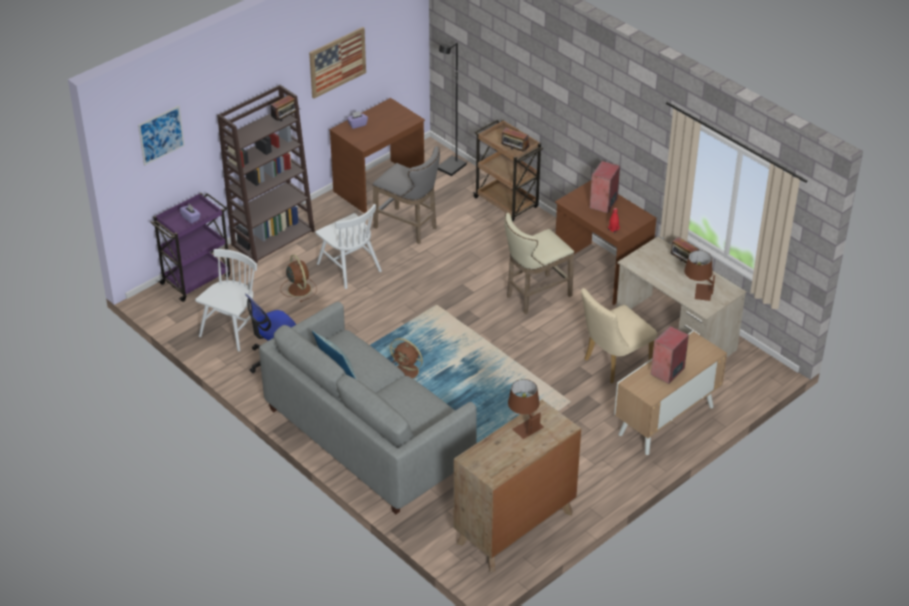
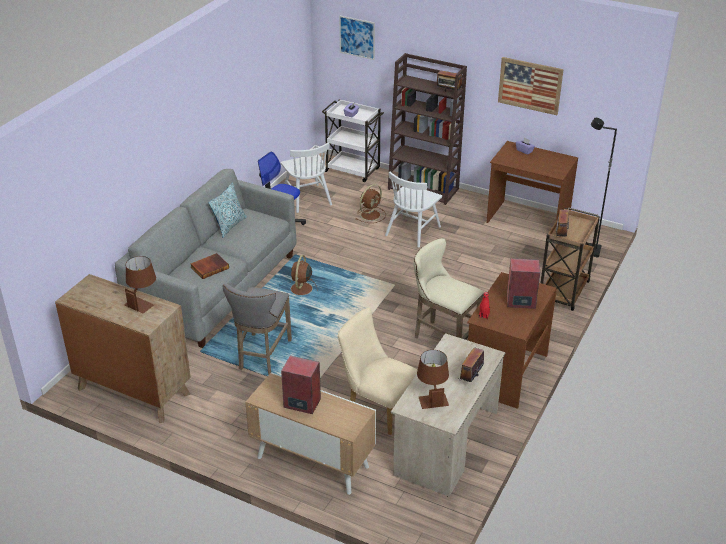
camera: 70 degrees right, 5 degrees down
purple cart [150,193,231,302] -> white cart [322,99,384,182]
white chair [195,249,257,352] -> white chair turned 60 degrees clockwise [281,142,332,213]
grey stool [373,146,440,244] -> grey stool moved to [223,283,292,375]
none -> book [191,253,229,279]

